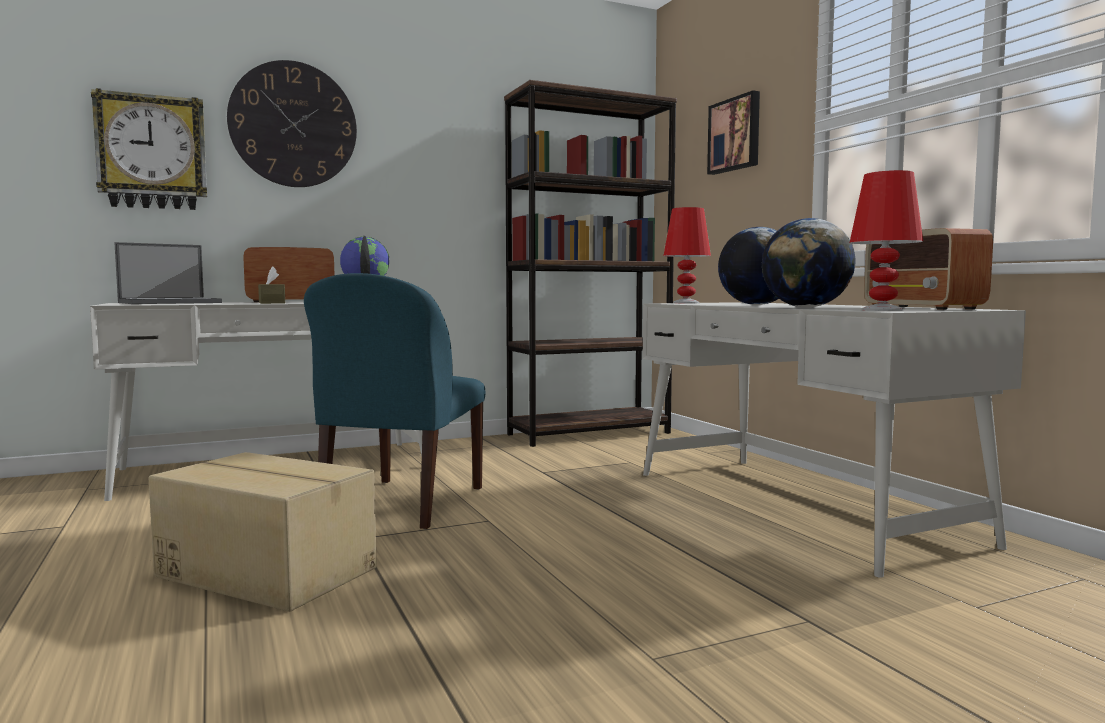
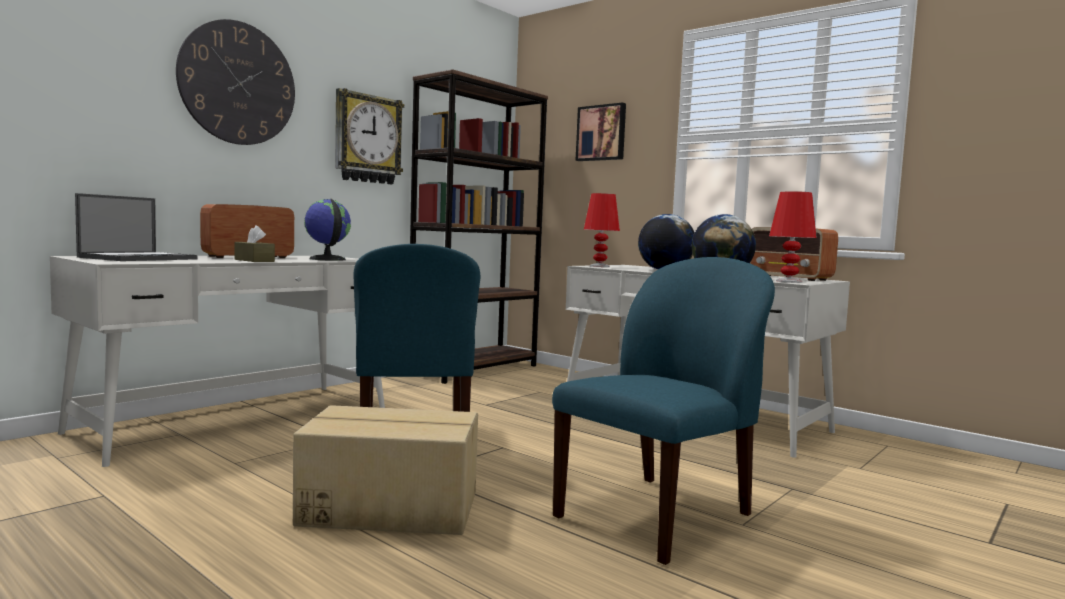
camera: 25 degrees left, 0 degrees up
wall clock [91,88,207,210] -> wall clock moved to [335,88,404,184]
none -> blue chair [552,257,775,565]

